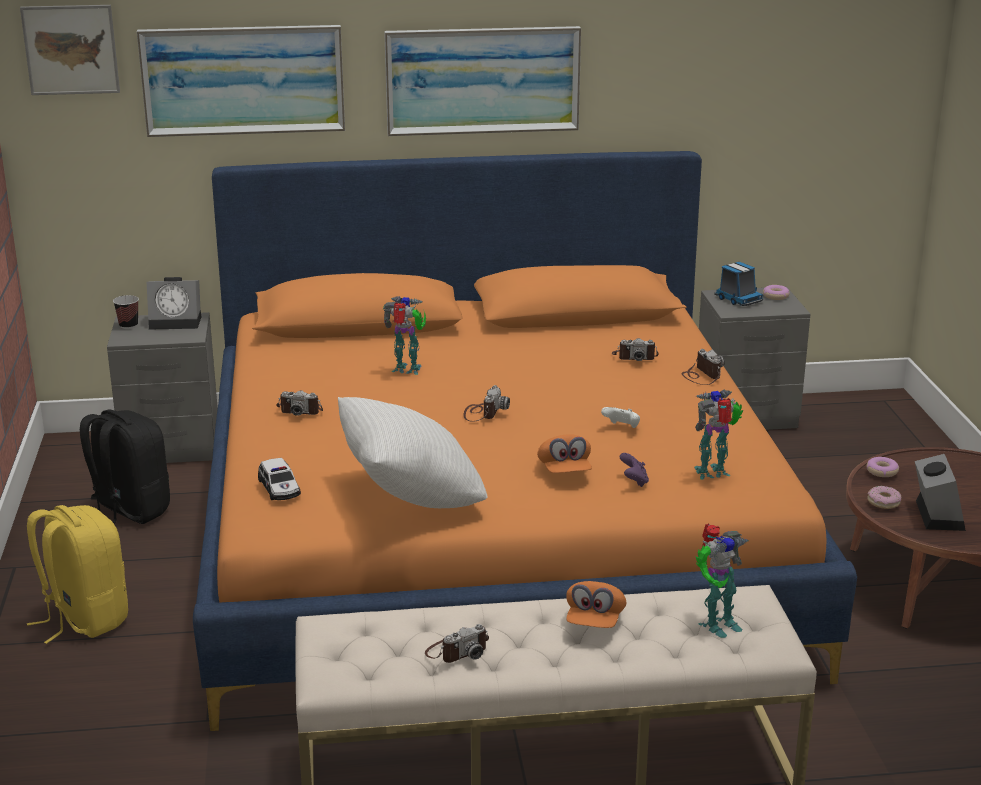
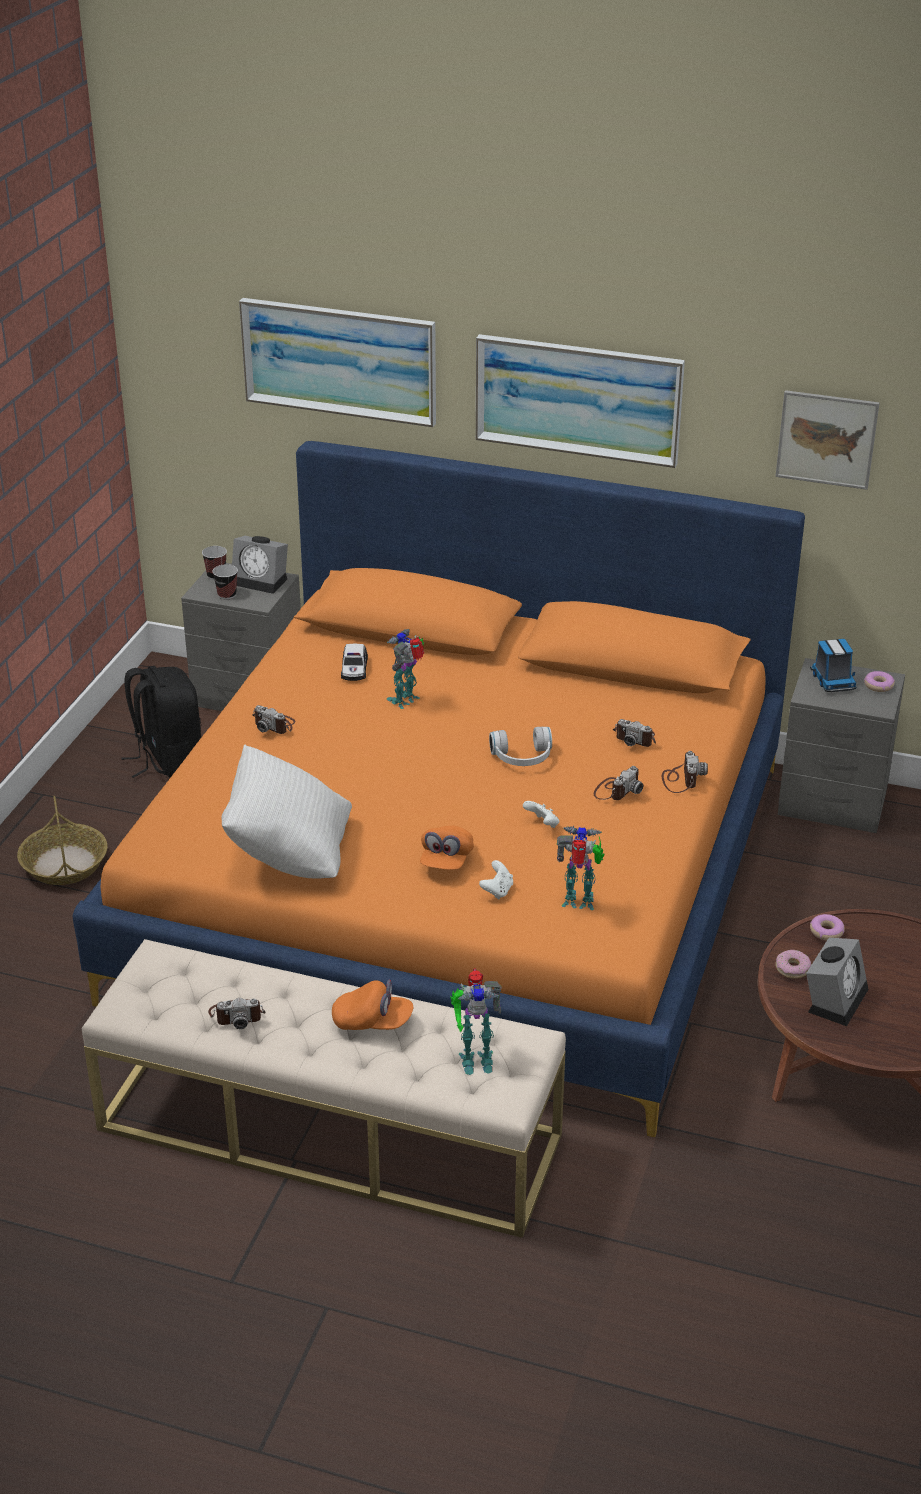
camera: 25 degrees right, 10 degrees up
picture [20,5,120,95] -> picture moved to [775,390,879,490]
yellow backpack [27,505,128,644] -> basket [17,796,107,885]
toy car [258,458,301,500] -> toy car moved to [341,643,368,681]
toy robot [383,296,426,375] -> toy robot turned 90 degrees counterclockwise [386,629,424,709]
camera [464,385,510,422] -> camera moved to [594,766,643,800]
orange cap [566,581,627,628] -> orange cap turned 120 degrees counterclockwise [332,979,413,1030]
purple game controller [620,453,649,487] -> white game controller [479,860,513,900]
none -> cup [212,564,238,600]
none -> white headphones [489,727,552,766]

